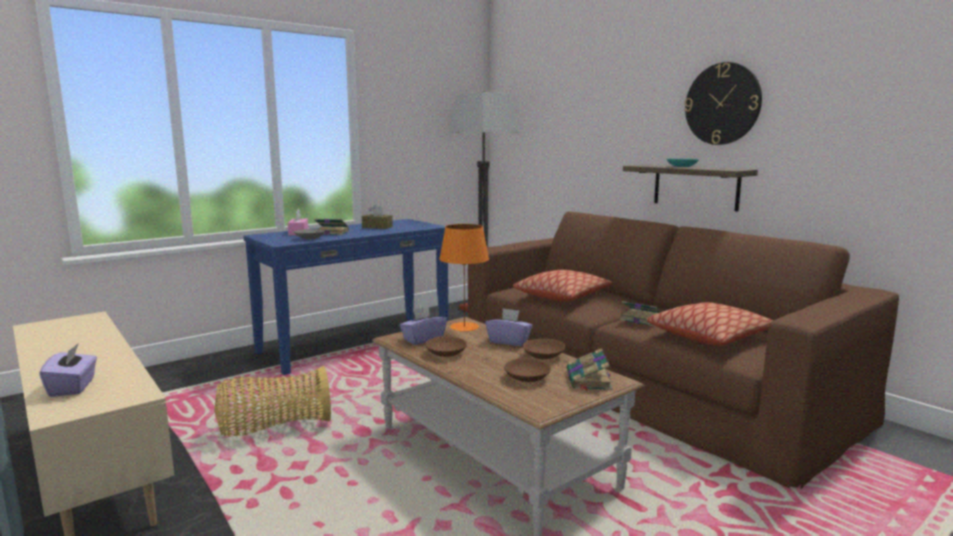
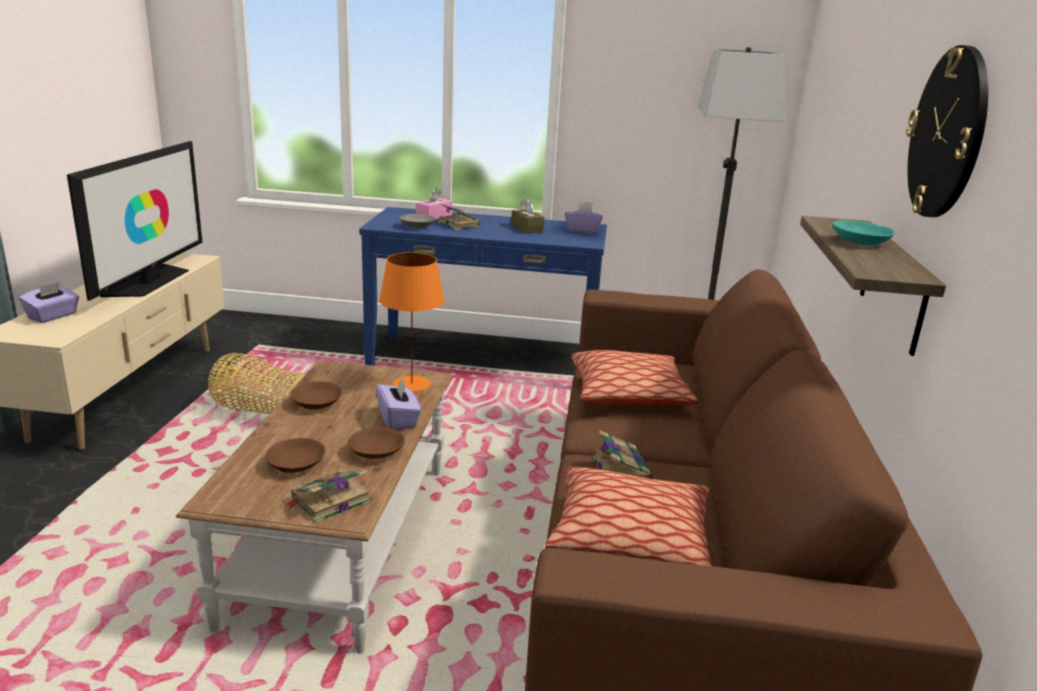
camera: 45 degrees right, 10 degrees up
purple tissue box [400,306,447,345] -> purple tissue box moved to [565,201,603,234]
none -> television [67,141,202,301]

